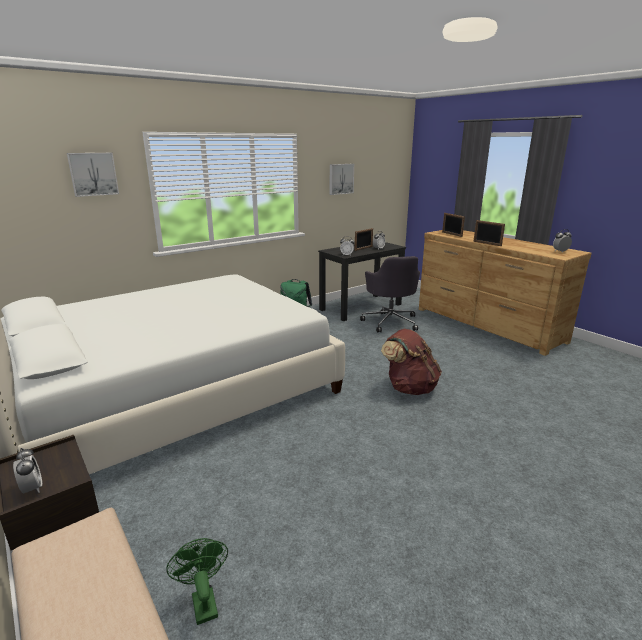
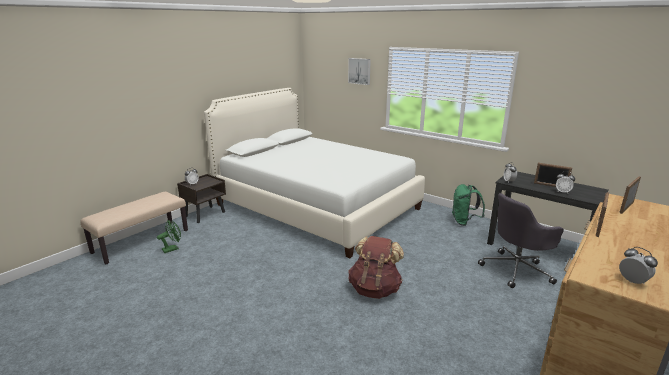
camera: 75 degrees right, 0 degrees up
picture [329,164,354,195] -> none

